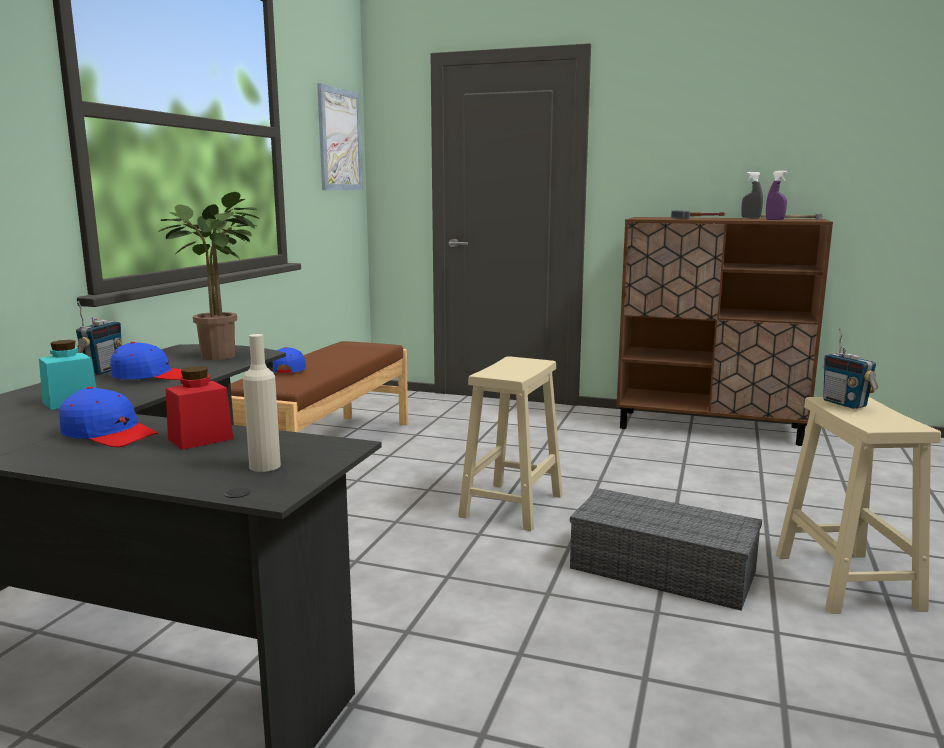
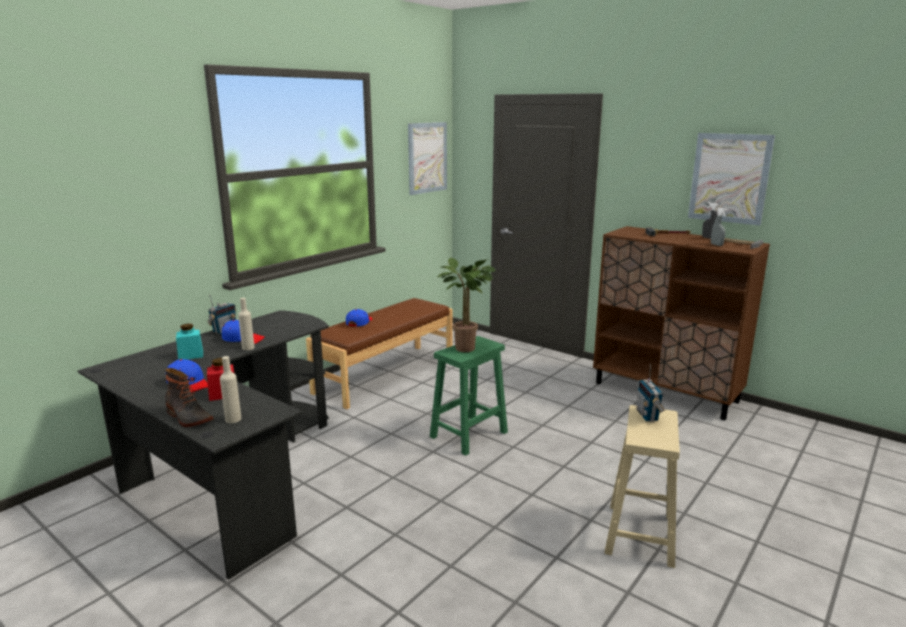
camera: 20 degrees right, 5 degrees up
potted plant [158,192,259,360] -> potted plant moved to [437,258,495,352]
beige stool [458,356,563,531] -> green stool [430,336,508,456]
grey storage box [570,488,762,611] -> none
purple spray bottle [766,171,787,220] -> grey spray bottle [711,208,727,246]
none -> boot [165,368,213,427]
none -> beige bottle [238,298,255,350]
none -> picture [688,133,775,225]

